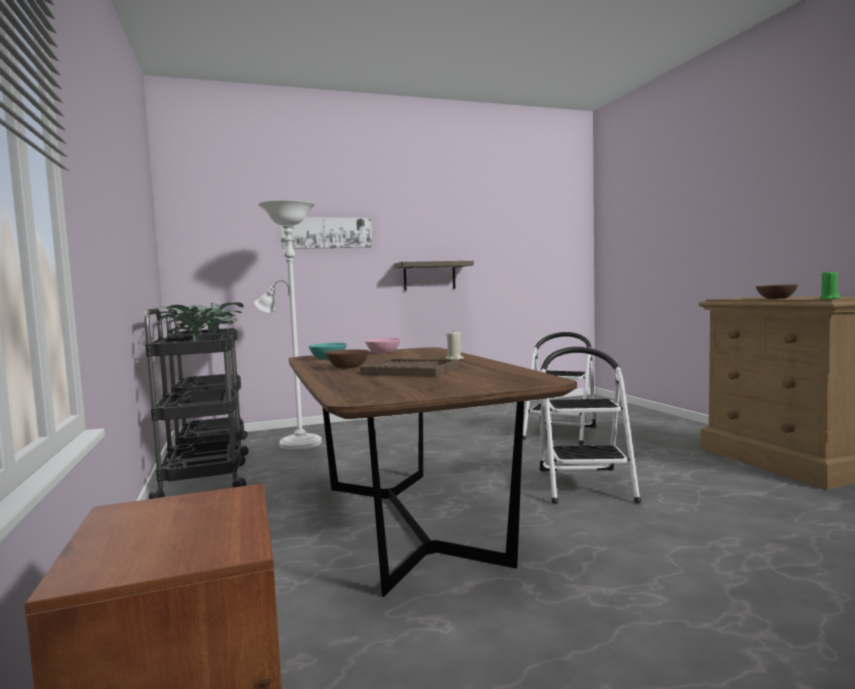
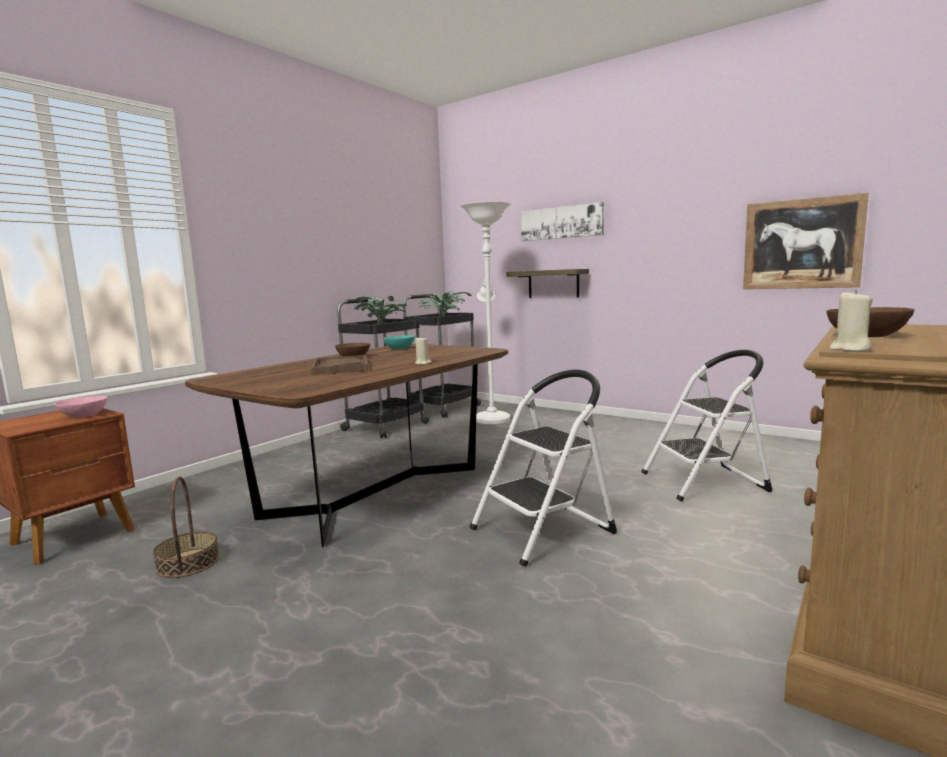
camera: 55 degrees right, 5 degrees up
pink bowl [365,338,400,354] -> pink bowl moved to [55,396,108,418]
shelf [394,261,474,290] -> shelf moved to [507,269,589,298]
green candle [820,271,840,299] -> beige candle [829,289,873,351]
none -> basket [153,477,219,578]
none -> picture [743,192,869,289]

